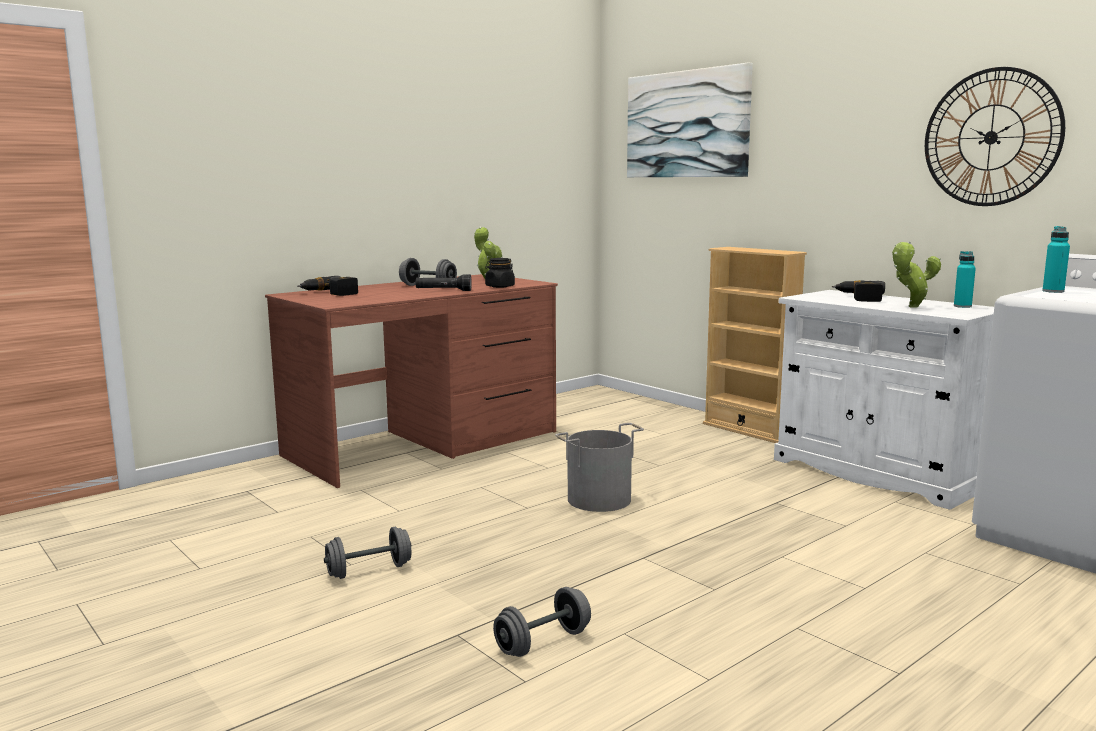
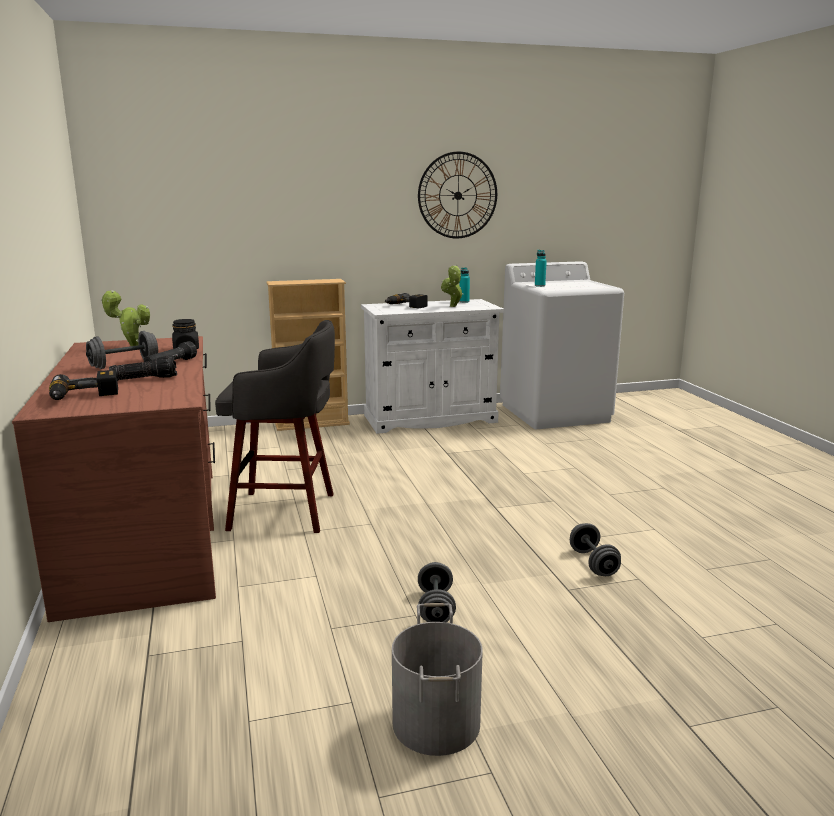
camera: 65 degrees left, 5 degrees up
grey bucket [555,423,644,512] -> grey bucket moved to [392,603,483,756]
picture [627,62,753,177] -> none
none -> flashlight [109,356,177,381]
none -> grey stool [215,320,335,533]

